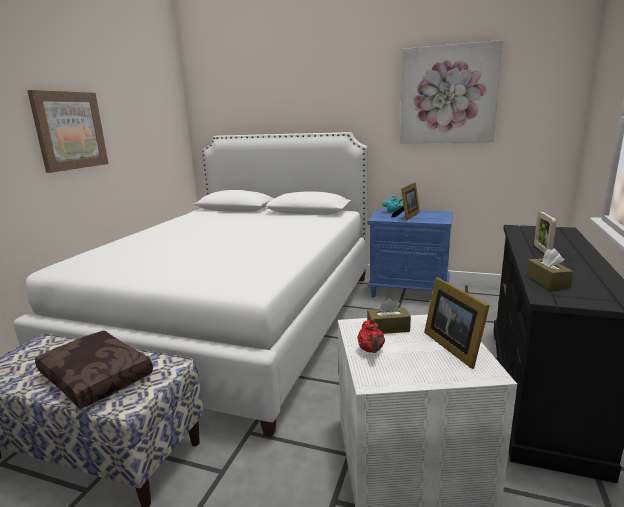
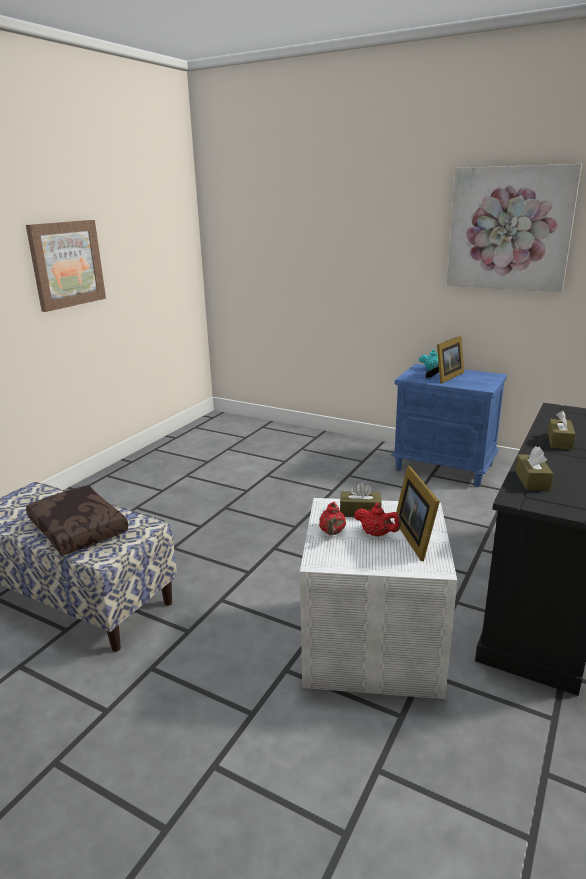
camera: 10 degrees right, 5 degrees up
white bed [14,132,368,437] -> none
picture frame [534,212,557,253] -> brown tissue box [548,411,576,450]
none -> red teapot [354,503,401,537]

